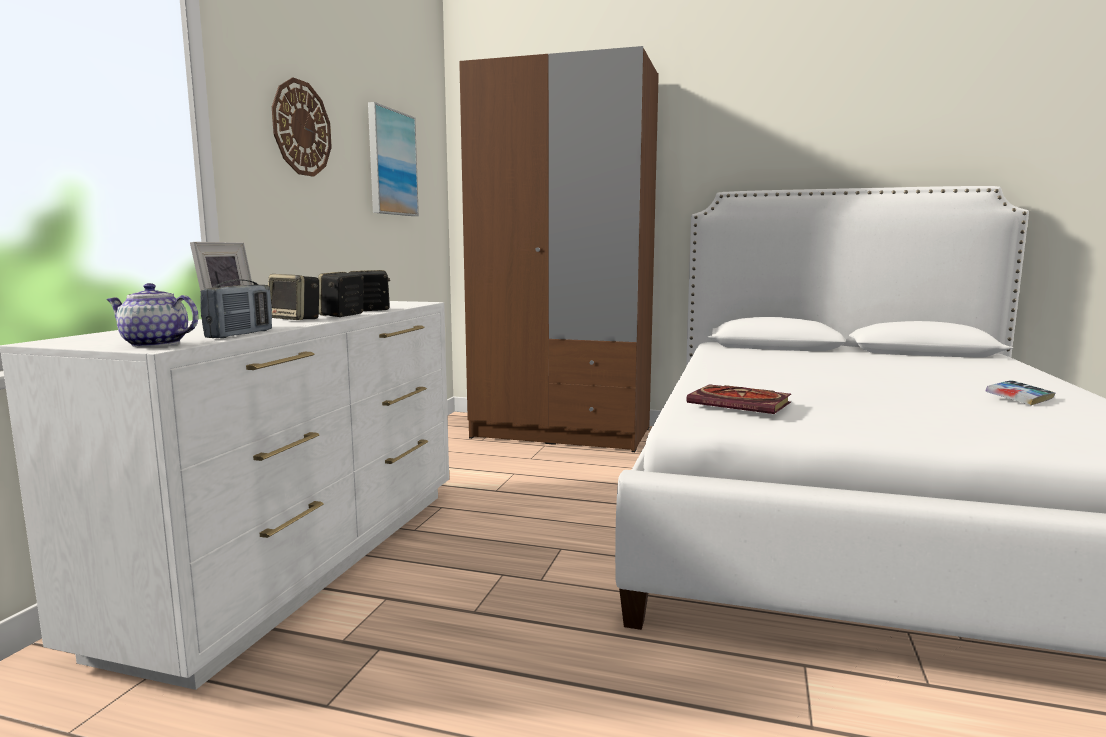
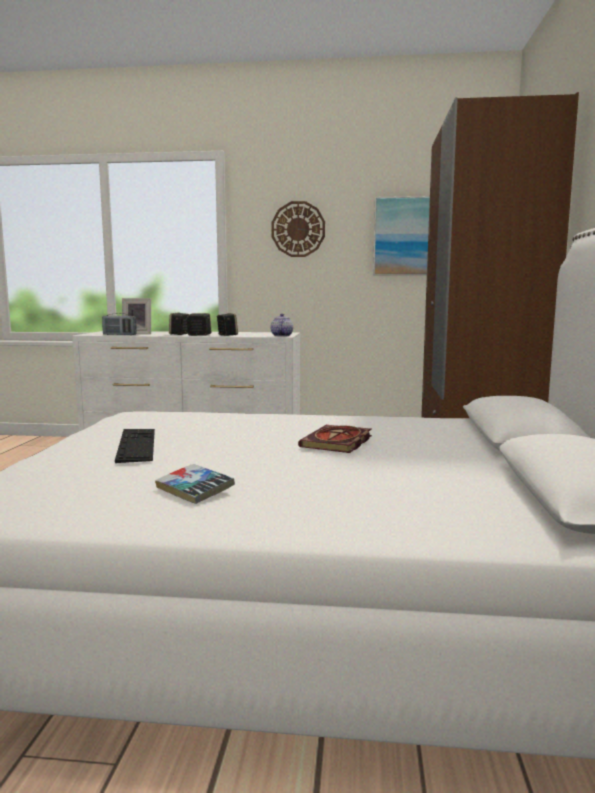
camera: 80 degrees right, 0 degrees up
teapot [106,283,198,347] -> teapot moved to [270,314,293,336]
book [686,384,791,414] -> book moved to [298,425,372,453]
none -> keyboard [115,429,155,463]

